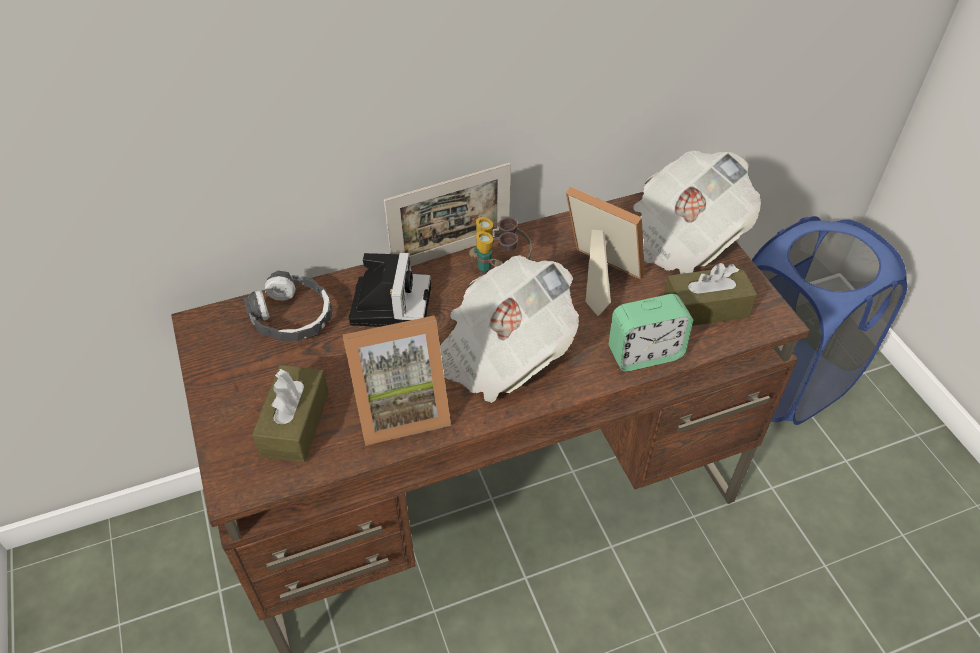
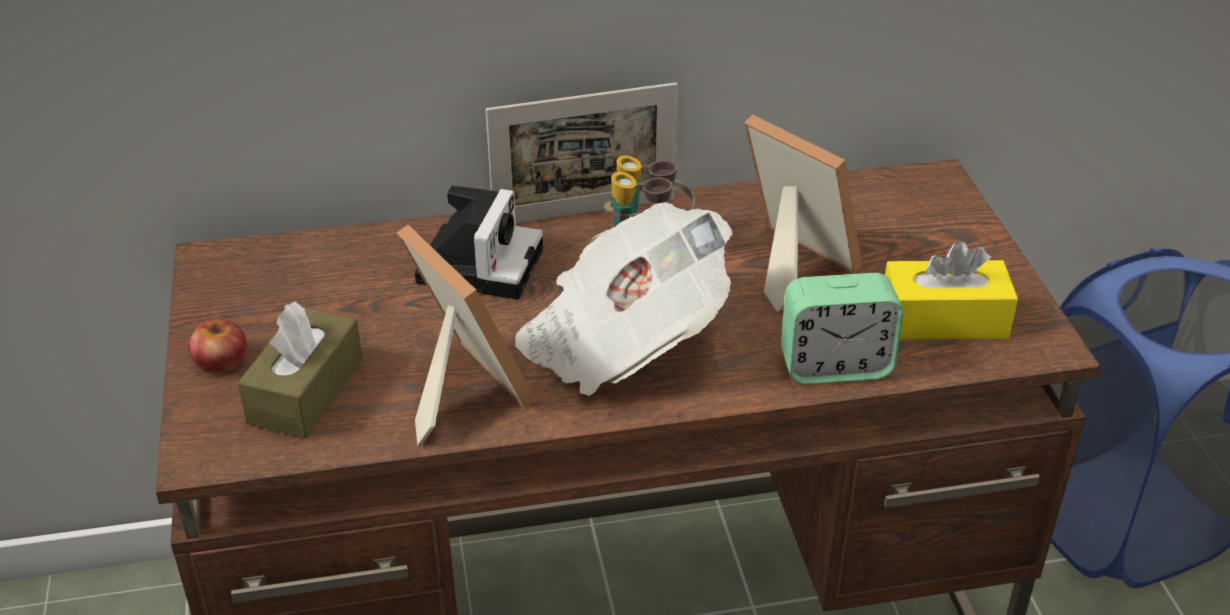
camera: 10 degrees right, 10 degrees down
headphones [243,271,331,341] -> none
picture frame [343,316,451,446] -> picture frame turned 120 degrees counterclockwise [397,225,536,445]
newspaper [633,150,761,274] -> none
brown tissue box [664,263,757,326] -> yellow tissue box [885,241,1018,340]
none -> apple [188,319,247,373]

